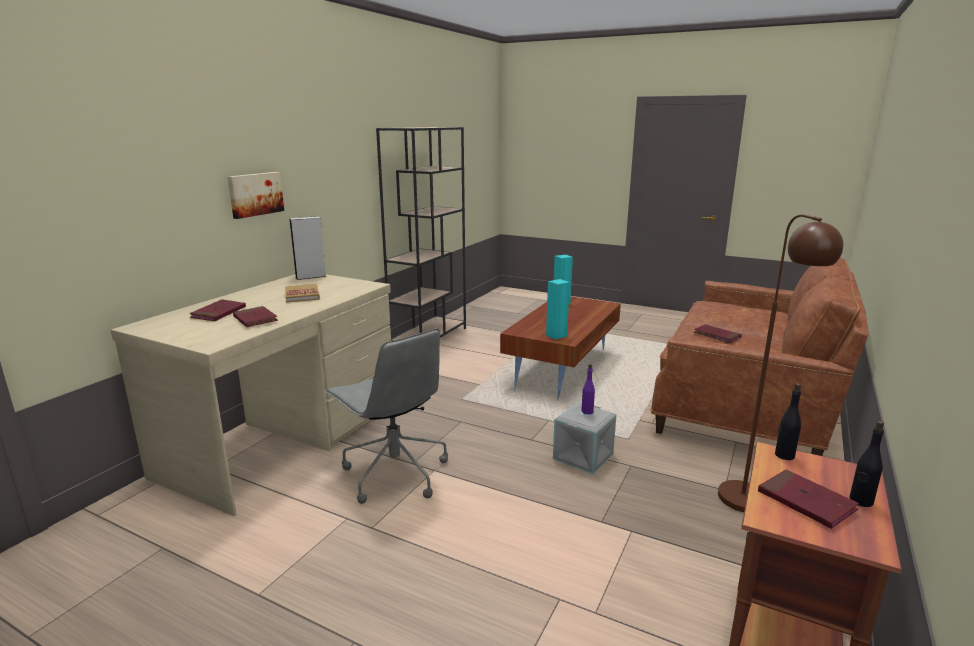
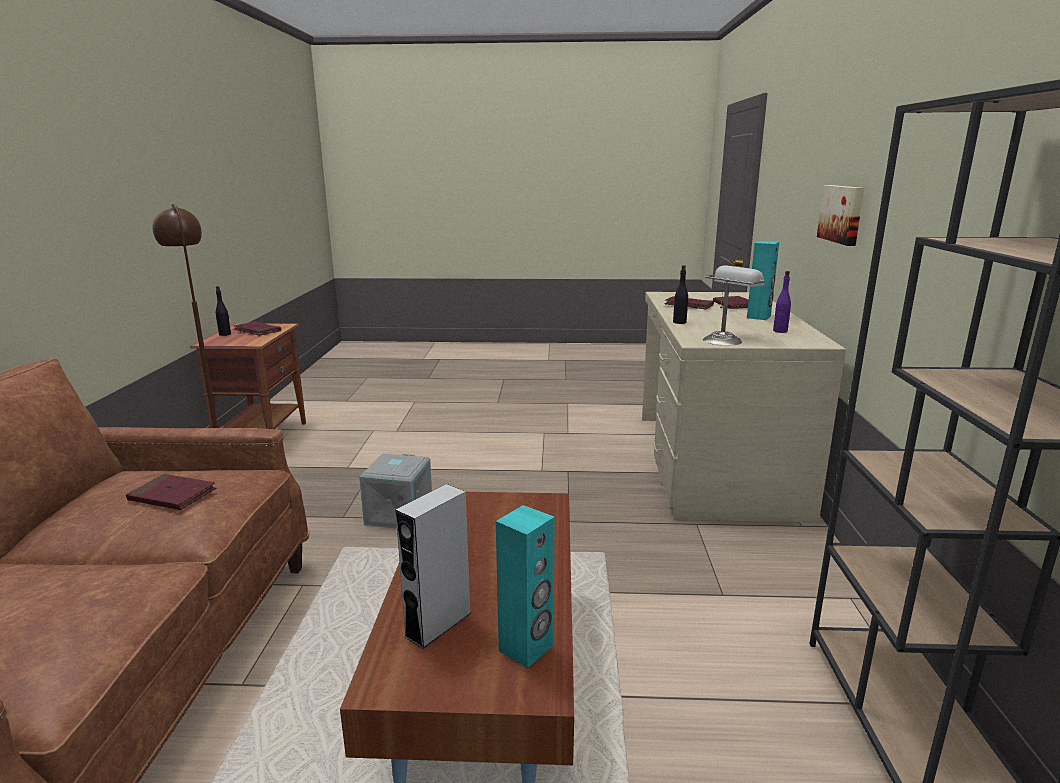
camera: 155 degrees right, 0 degrees up
book [285,284,320,303] -> none
grey speaker [289,216,326,280] -> grey speaker moved to [395,484,471,649]
grey office chair [325,329,448,504] -> none
turquoise speaker [546,279,570,339] -> turquoise speaker moved to [747,241,779,320]
purple bottle [581,364,595,414] -> purple bottle moved to [773,271,791,333]
black bottle [775,383,801,460] -> black bottle moved to [673,265,689,324]
none -> white table lamp [703,266,765,346]

